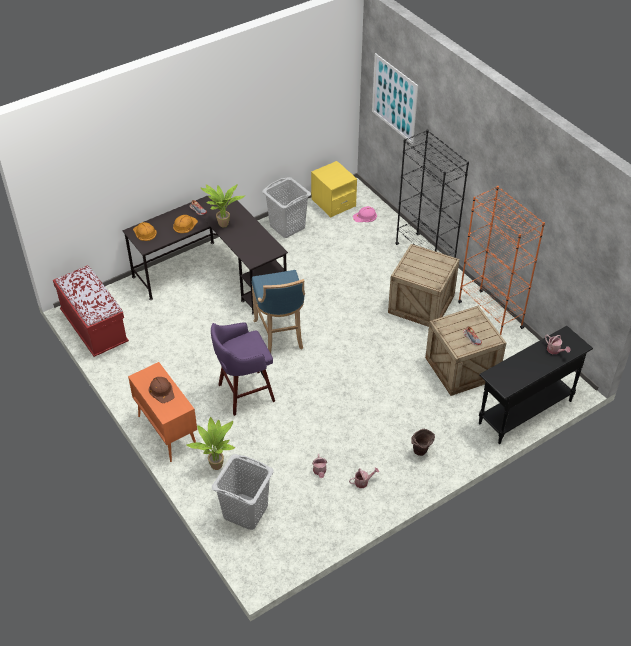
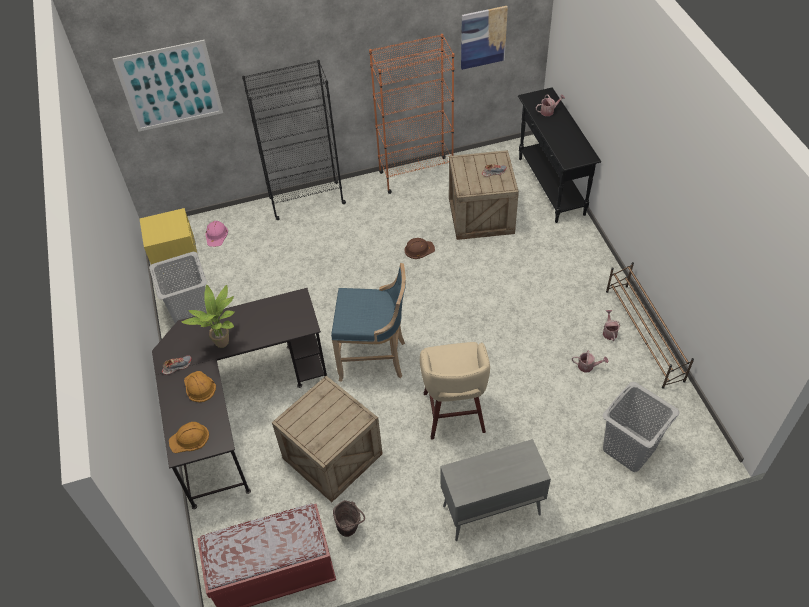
camera: 70 degrees left, 5 degrees up
orange cabinet [128,362,197,462] -> grey cabinet [440,439,551,541]
brown hard hat [149,377,175,403] -> brown hard hat moved to [404,238,435,259]
potted plant [186,417,235,470] -> none
purple stool [211,322,275,416] -> beige stool [420,342,490,440]
crate [388,244,460,327] -> crate moved to [272,376,383,502]
brown bucket [411,429,435,456] -> brown bucket moved to [333,500,365,537]
none -> picture [461,6,508,70]
none -> brown shoe rack [606,262,694,389]

